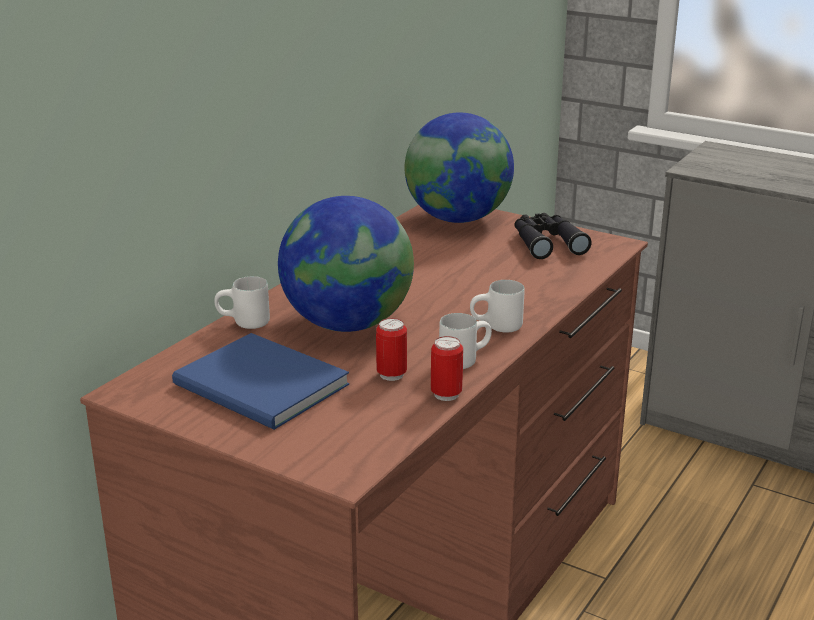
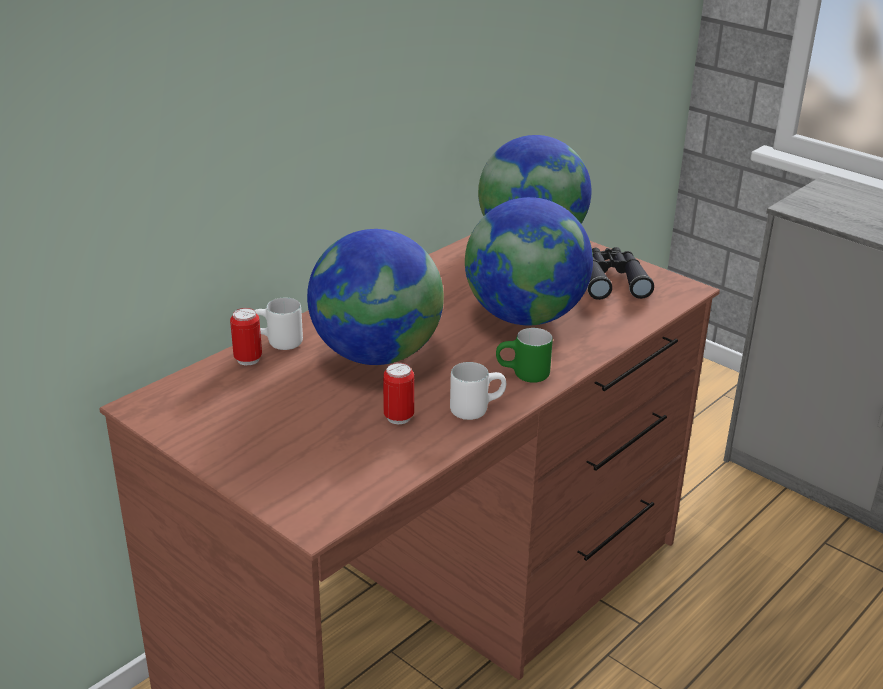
camera: 10 degrees right, 5 degrees up
blue book [172,333,349,430] -> none
can [431,336,463,401] -> can moved to [230,308,262,366]
white mug [470,280,525,333] -> green mug [496,328,553,383]
none -> globe [465,197,593,326]

